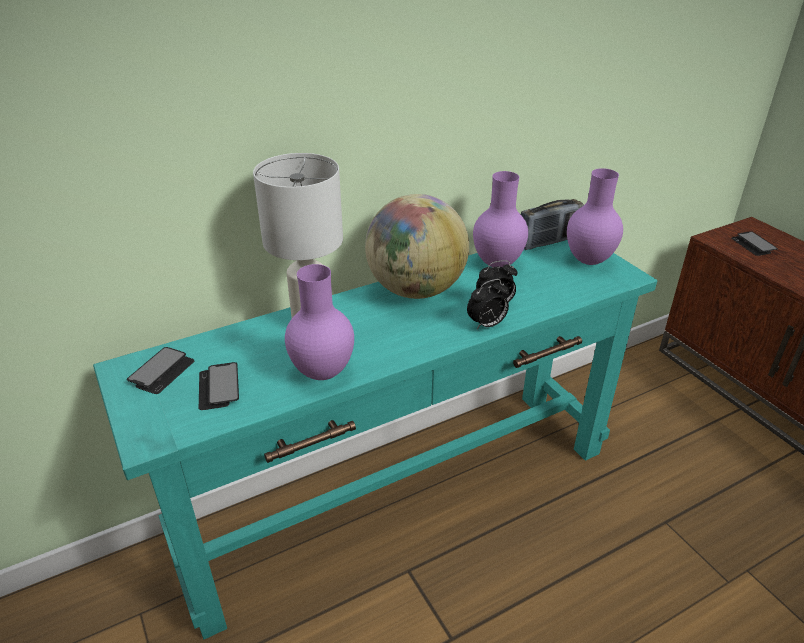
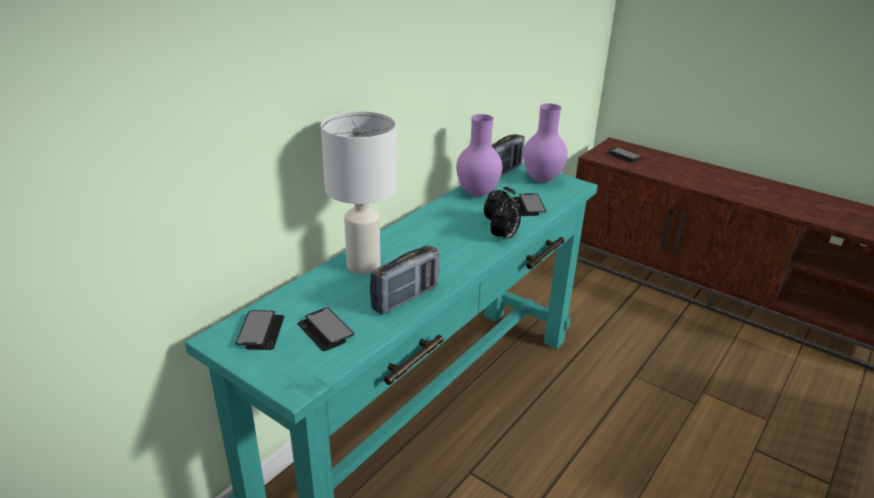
camera: 25 degrees left, 5 degrees down
purple vase [285,264,354,380] -> radio [370,245,439,315]
globe [365,194,469,299] -> none
none -> phone [514,194,546,216]

